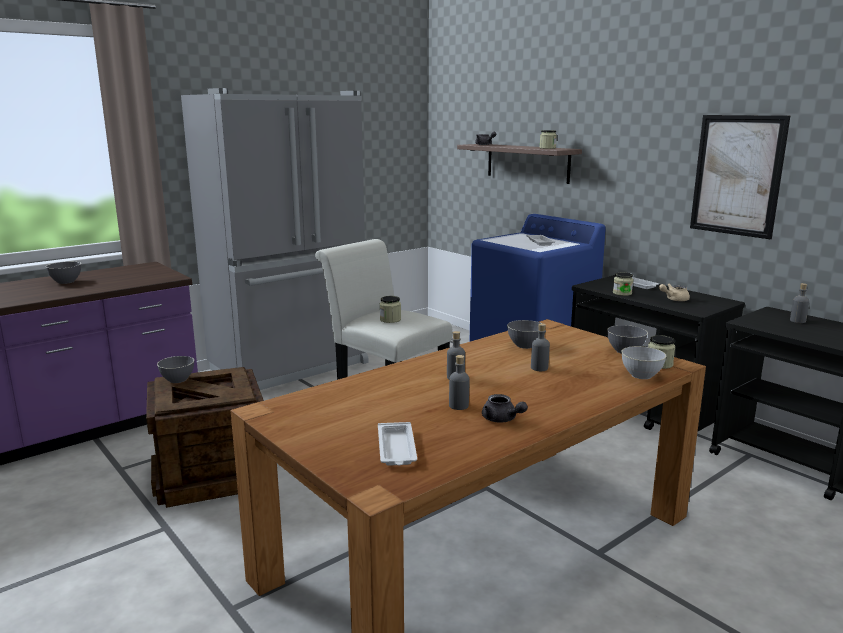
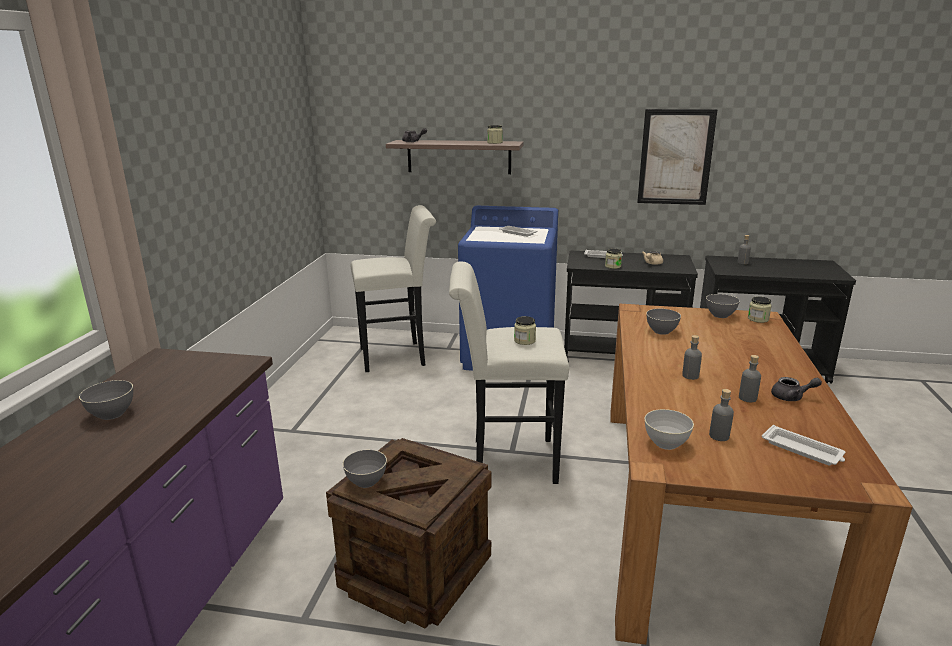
camera: 40 degrees left, 5 degrees up
grey fridge [181,88,369,390] -> none
grey bottle [531,323,550,371] -> grey bottle moved to [709,389,734,441]
grey bowl [622,346,666,379] -> grey bowl moved to [644,409,694,450]
none -> white stool [350,205,436,372]

